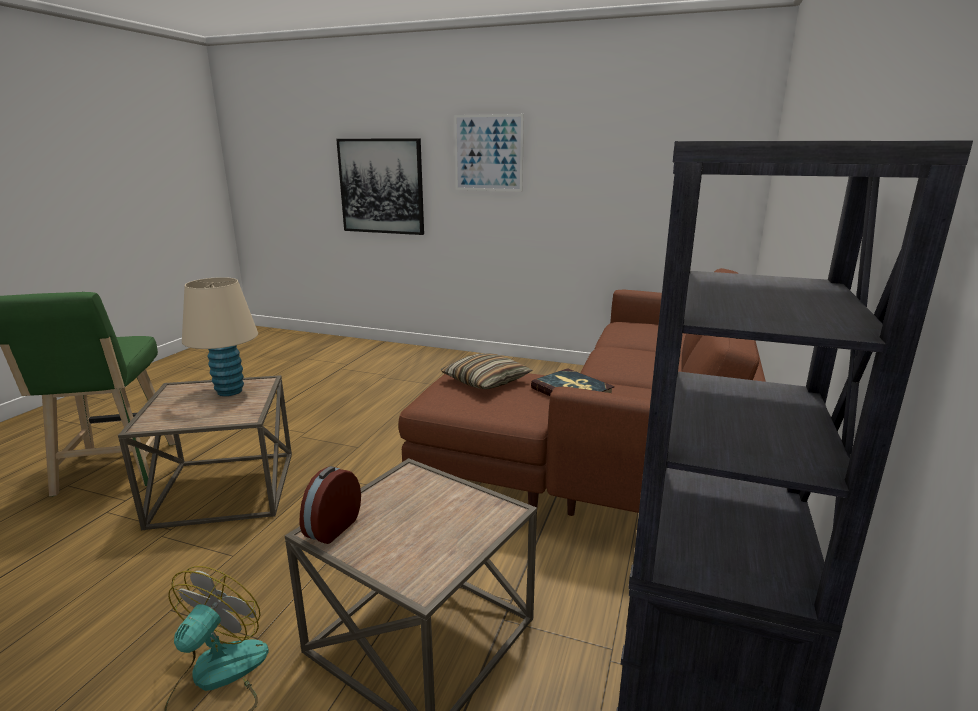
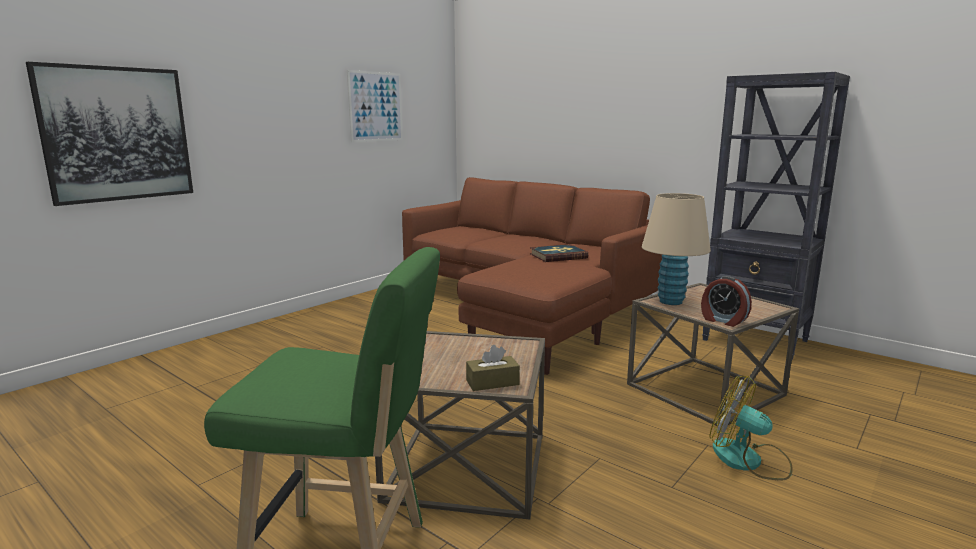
camera: 70 degrees left, 5 degrees down
beige table lamp [182,277,258,396] -> beige table lamp moved to [642,193,711,305]
pillow [441,353,533,389] -> none
picture [454,114,524,192] -> picture moved to [347,70,403,142]
none -> brown tissue box [466,345,520,391]

